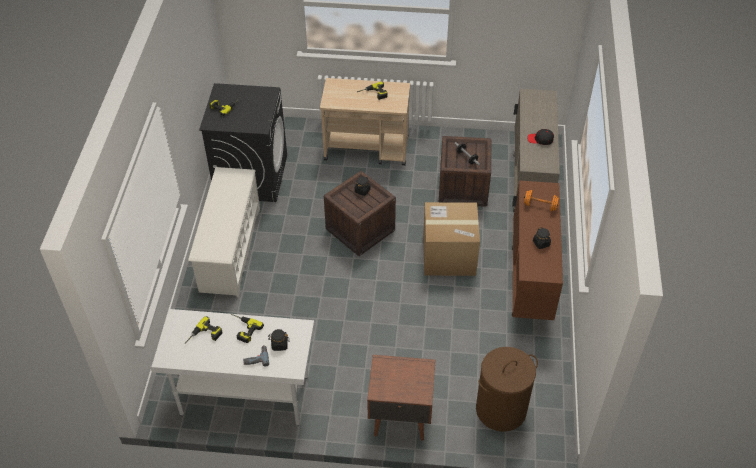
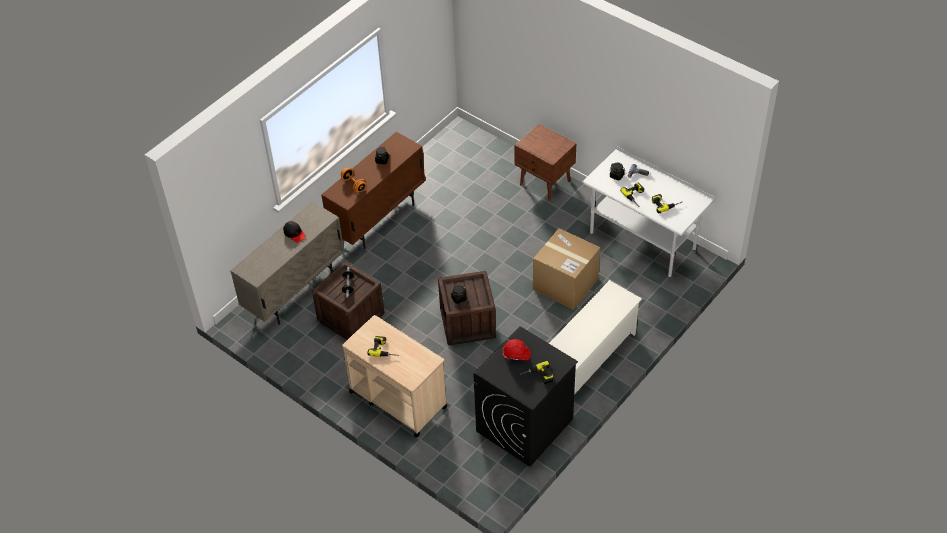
camera: 145 degrees left, 0 degrees up
cardboard box [423,202,480,276] -> cardboard box moved to [533,228,600,310]
brown laundry basket [476,347,538,432] -> none
none -> red hard hat [502,339,531,360]

